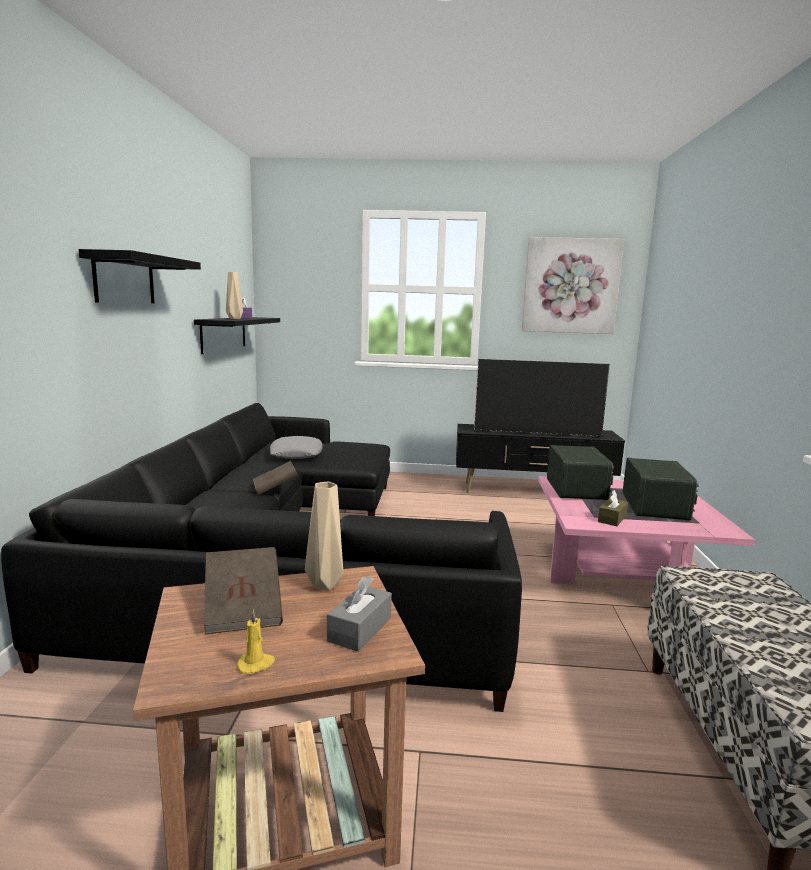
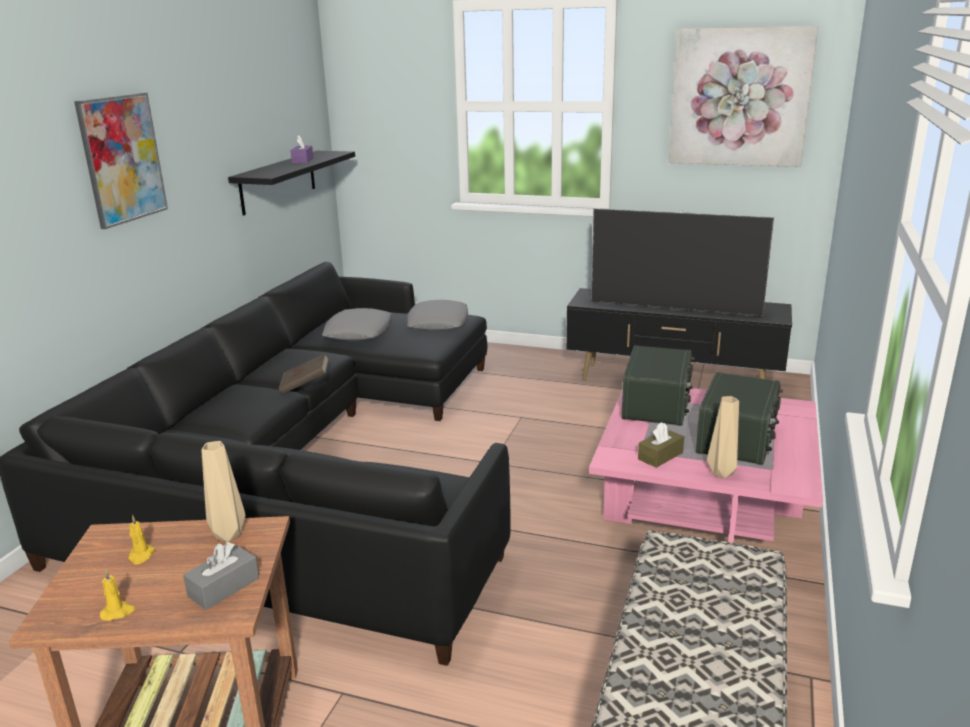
camera: 15 degrees right, 10 degrees up
black shelf [79,249,201,303] -> picture [74,92,168,229]
brown book [204,547,283,634] -> yellow candle [128,515,155,565]
beige vase [226,272,243,319] -> beige vase moved to [707,396,739,478]
none -> grey pillow [407,300,468,331]

